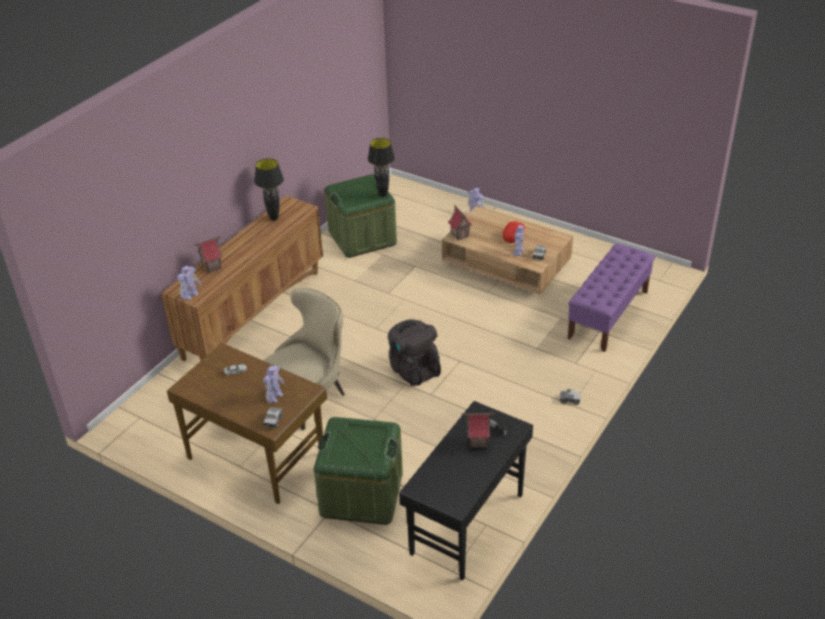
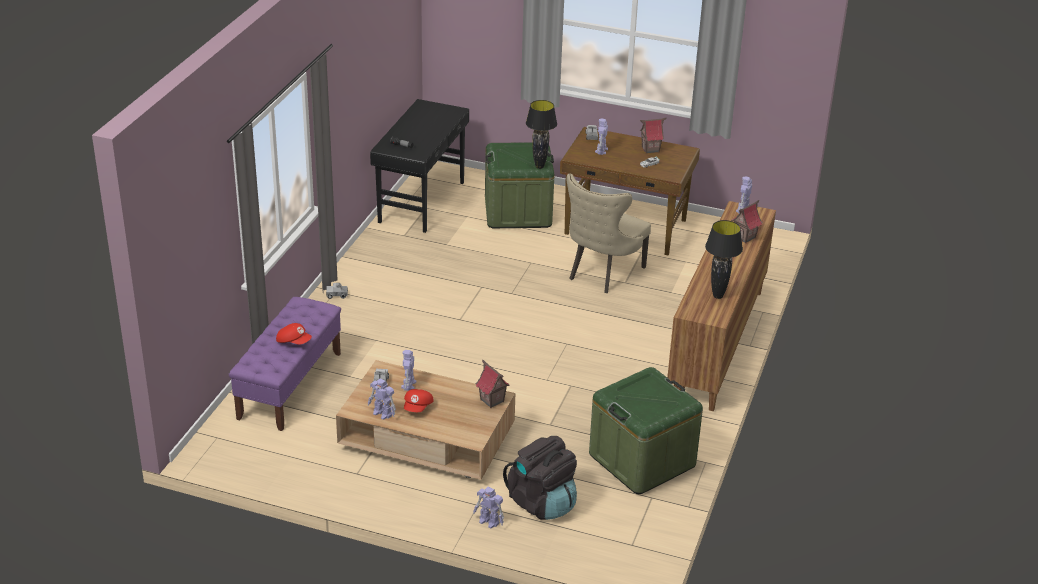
camera: 165 degrees right, 5 degrees down
black table lamp [368,138,395,197] -> black table lamp moved to [526,100,557,169]
black backpack [388,319,441,386] -> black backpack moved to [503,436,577,520]
toy house [462,412,495,448] -> toy house moved to [640,118,667,154]
none -> red cap [276,323,312,345]
none -> toy robot [368,378,396,420]

